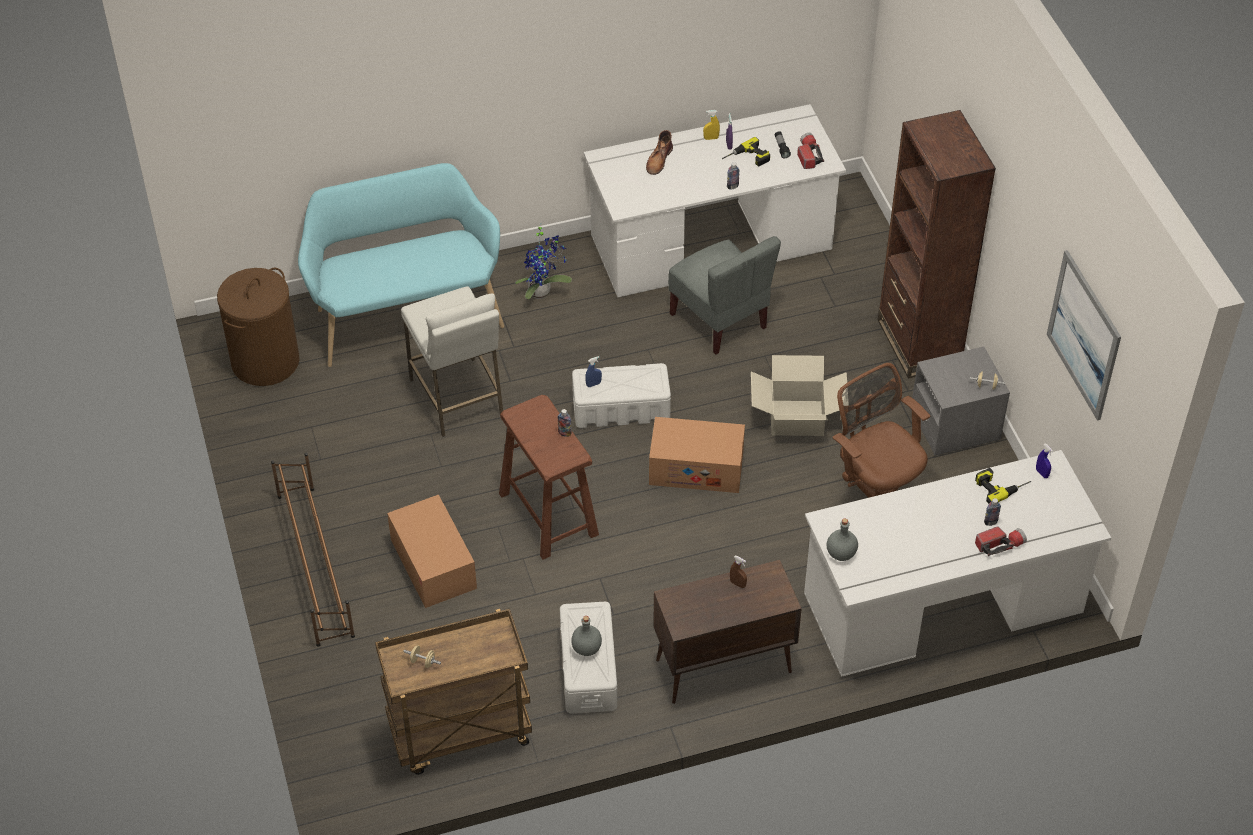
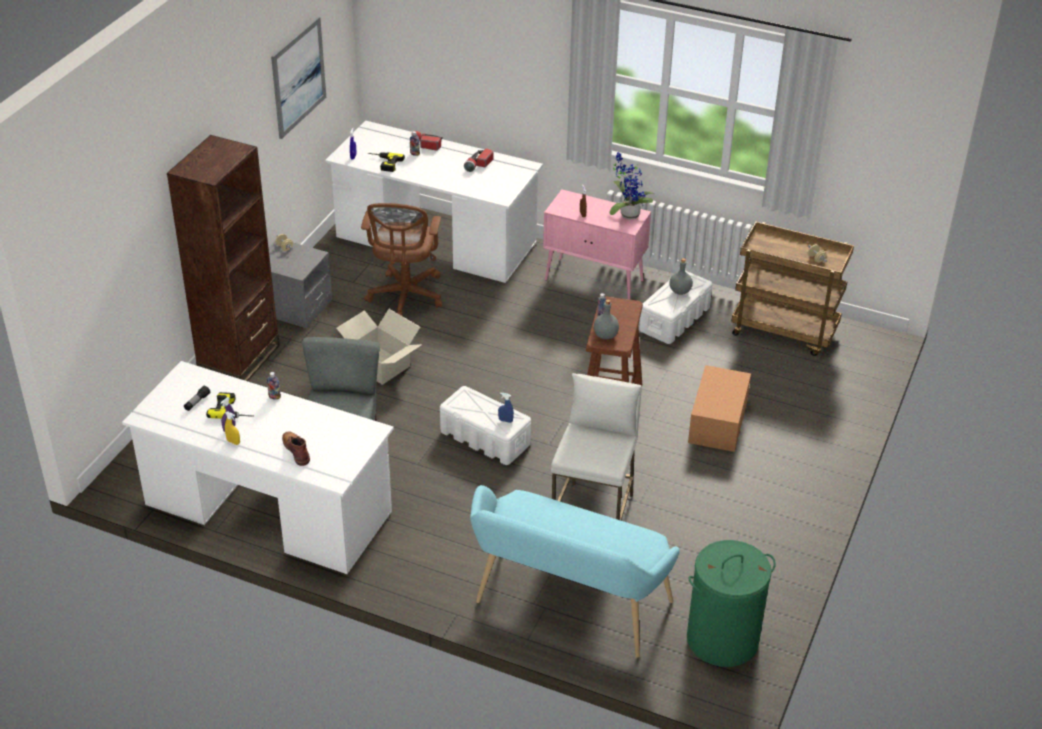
camera: 140 degrees left, 10 degrees down
brown laundry basket [217,268,300,386] -> green laundry basket [687,540,776,667]
brown shoe rack [271,453,355,647] -> none
potted plant [515,227,572,299] -> potted plant moved to [609,152,654,219]
brown boot [646,130,673,175] -> brown boot turned 90 degrees counterclockwise [282,431,310,466]
cardboard box [649,417,745,493] -> none
brown cabinet [653,560,802,704] -> pink cabinet [543,189,651,300]
flashlight [797,133,824,169] -> flashlight moved to [464,148,494,172]
grey bottle [827,519,858,561] -> grey bottle moved to [594,299,619,339]

